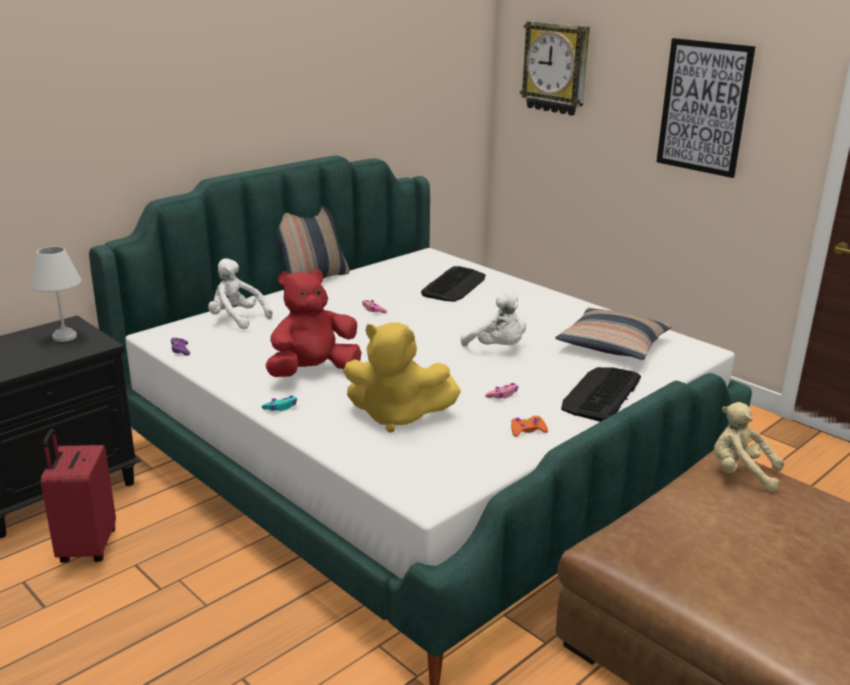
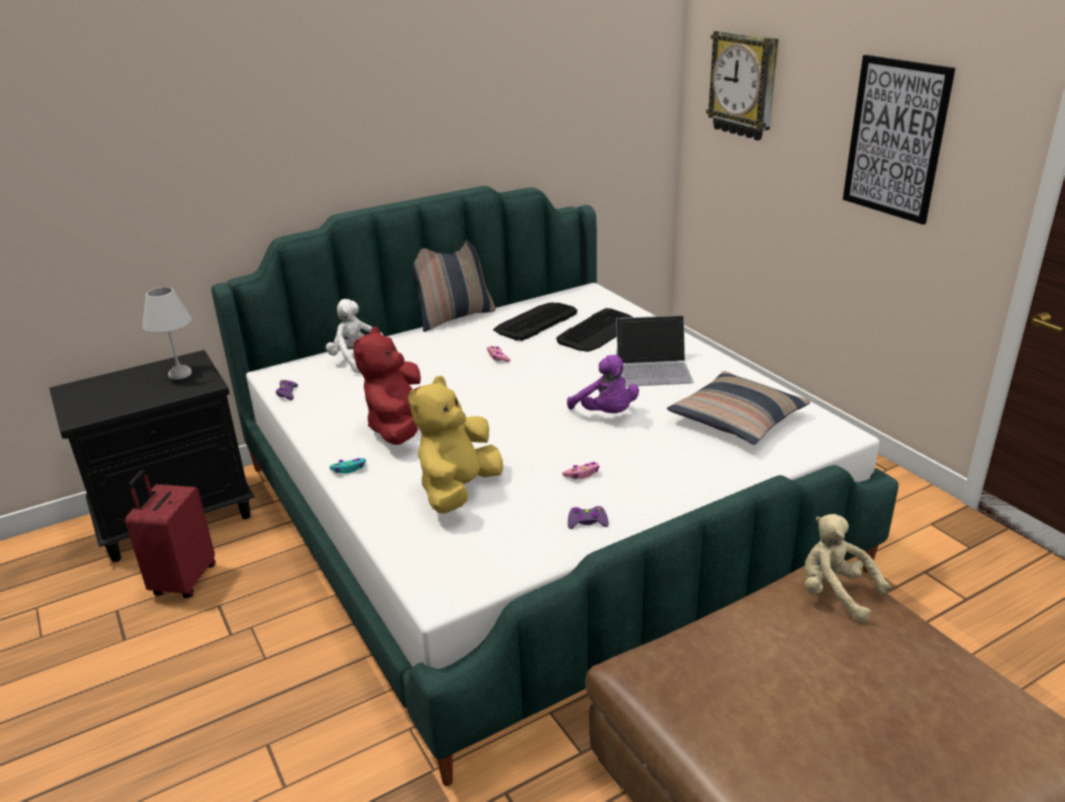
camera: 15 degrees right, 5 degrees up
red plush toy [266,269,362,377] -> red plush toy turned 60 degrees counterclockwise [353,326,421,445]
yellow plush toy [343,322,461,433] -> yellow plush toy turned 90 degrees clockwise [408,376,503,513]
white plush toy [461,290,526,347] -> purple plush toy [567,355,639,413]
orange game controller [511,416,548,437] -> purple game controller [568,506,609,529]
keyboard [561,367,641,422] -> keyboard moved to [493,302,577,341]
none -> laptop [616,315,693,387]

